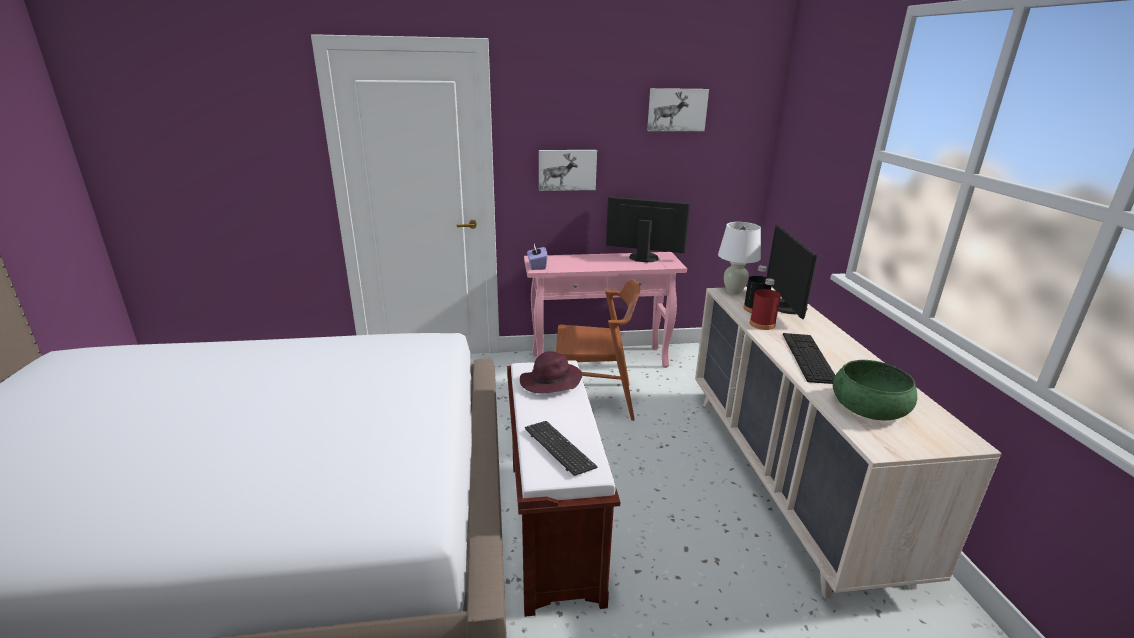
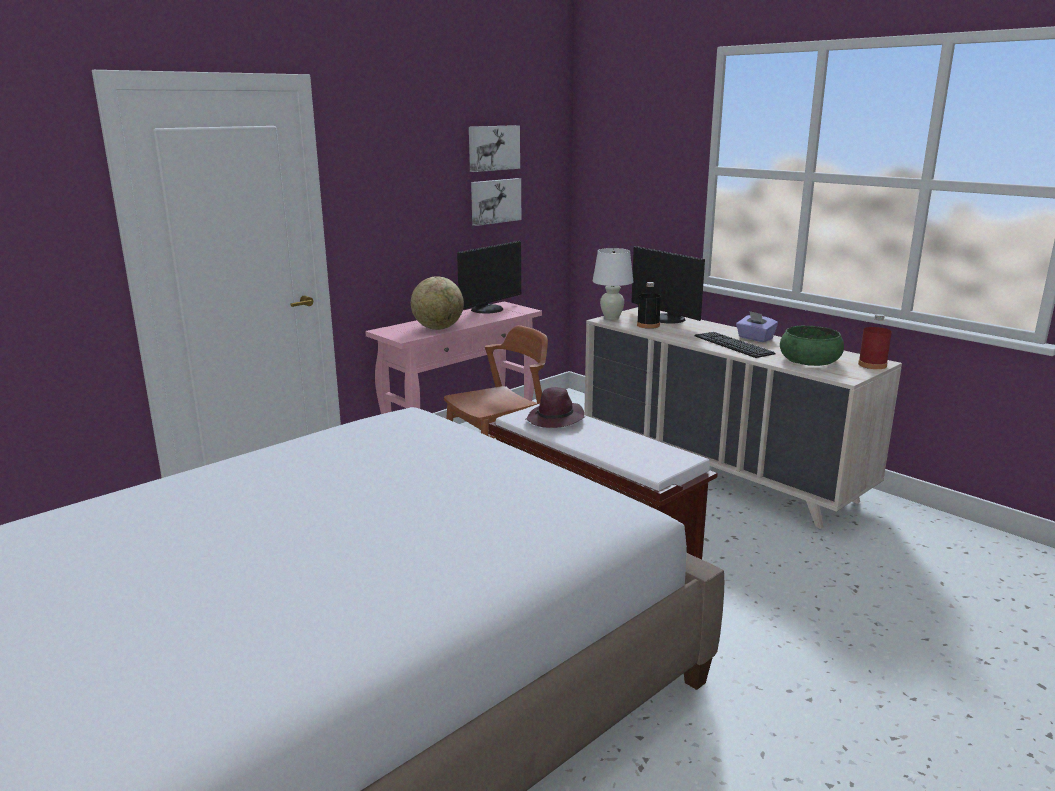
camera: 35 degrees left, 5 degrees down
keyboard [525,421,597,476] -> none
purple tissue box [527,244,547,270] -> purple tissue box moved to [736,311,778,342]
picture [539,150,597,191] -> picture moved to [471,178,521,226]
monitor [606,196,691,263] -> monitor turned 150 degrees clockwise [457,241,521,314]
red bottle [750,278,781,330] -> red bottle moved to [858,314,892,369]
none -> globe [411,276,464,330]

